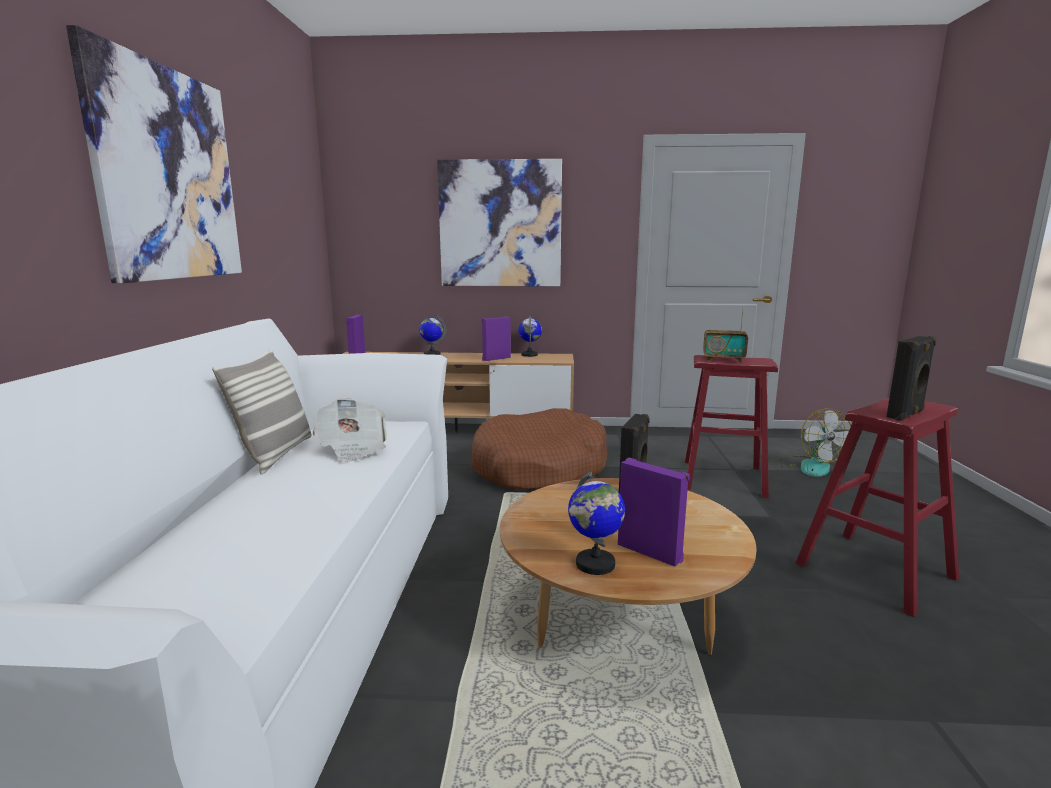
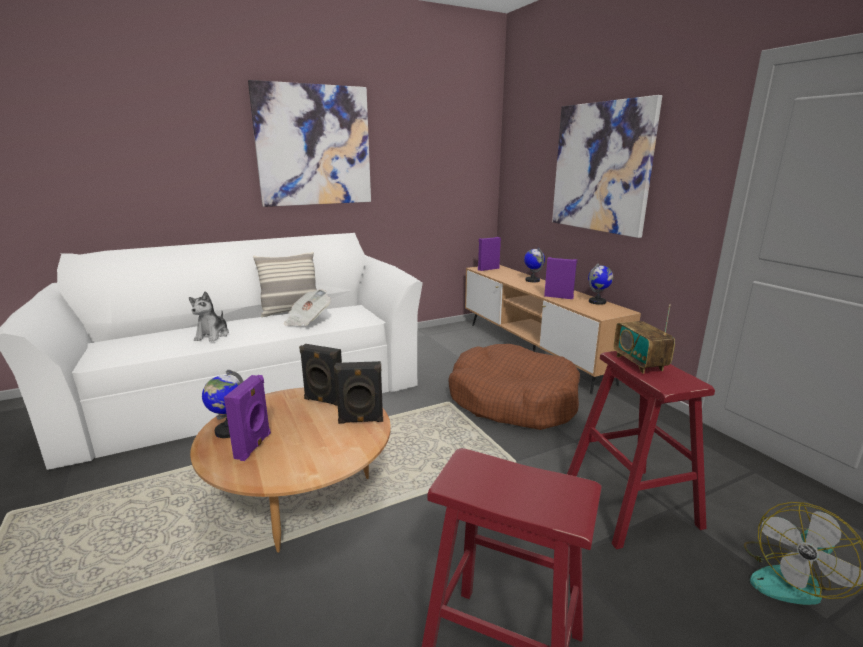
camera: 60 degrees right, 5 degrees up
black speaker [886,336,936,421] -> black speaker moved to [299,344,342,406]
none -> plush toy [189,291,229,342]

